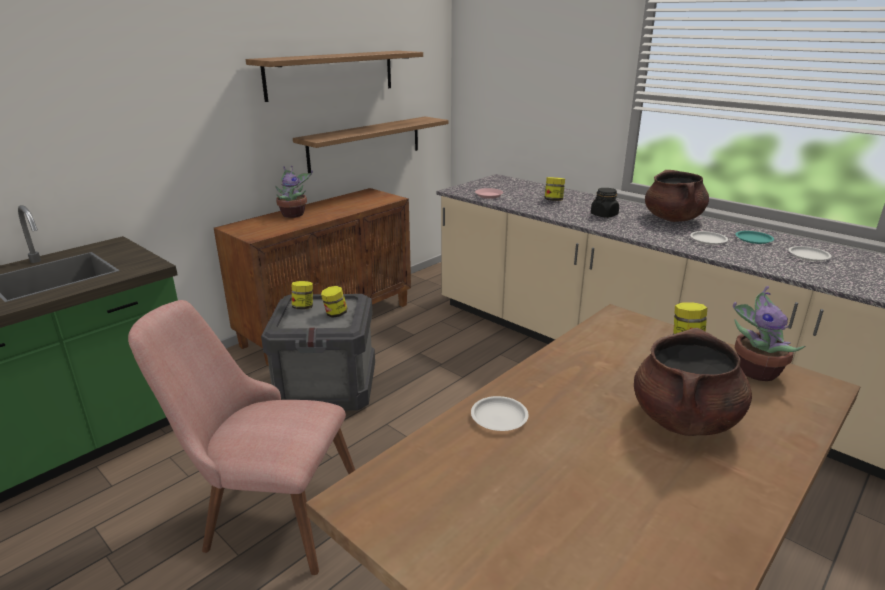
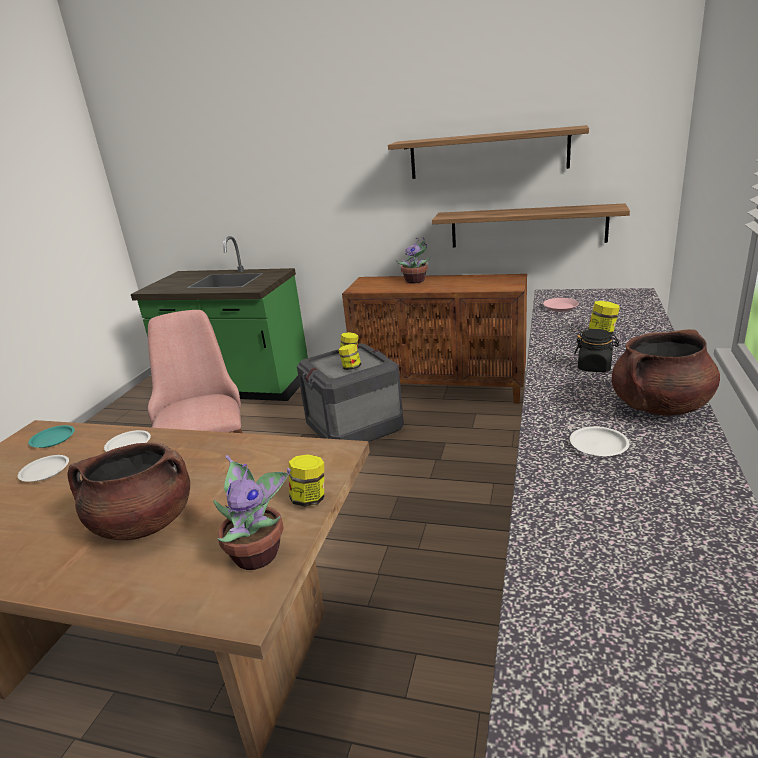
camera: 65 degrees right, 0 degrees up
turquoise plate [735,231,774,244] -> turquoise plate moved to [28,425,75,448]
white plate [788,246,832,261] -> white plate moved to [18,455,69,482]

